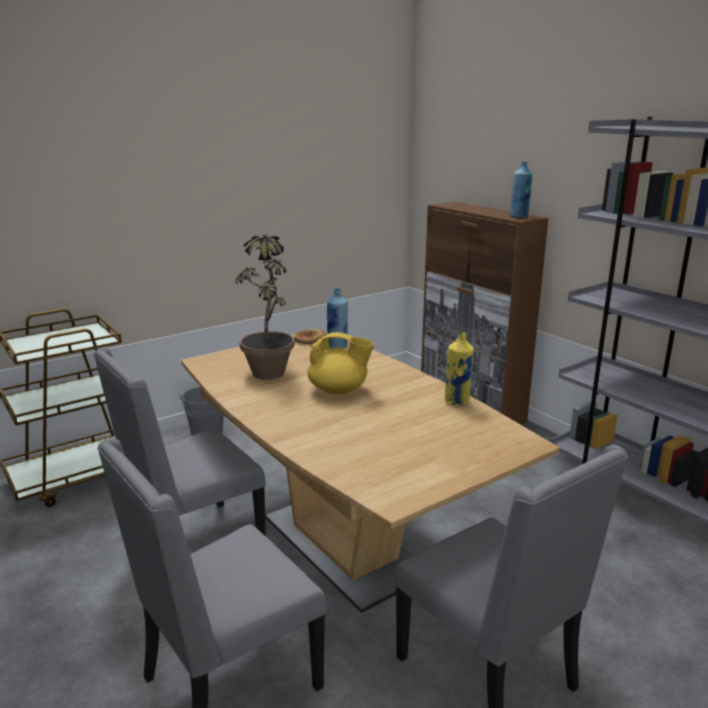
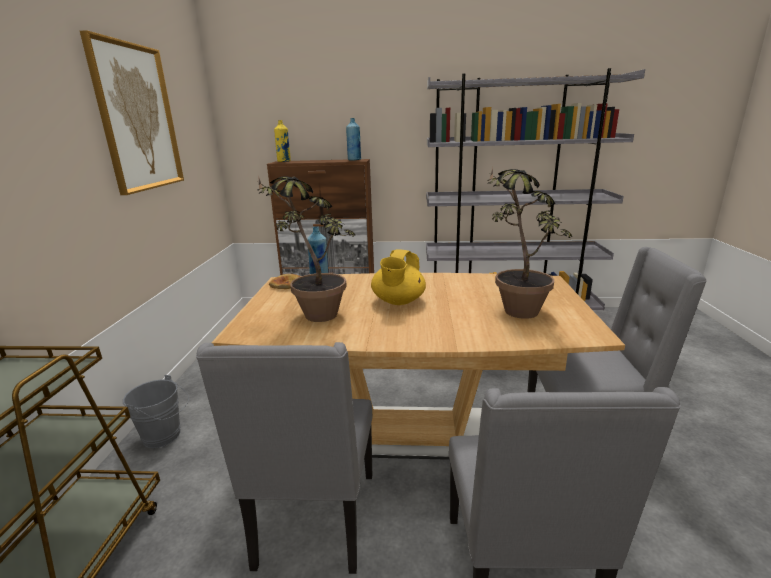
camera: 50 degrees left, 0 degrees up
yellow teapot [307,332,374,394] -> yellow teapot turned 150 degrees clockwise [371,249,426,305]
yellow bottle [445,332,474,406] -> yellow bottle moved to [274,120,291,162]
none -> picture [80,30,184,195]
none -> potted plant [487,168,572,319]

